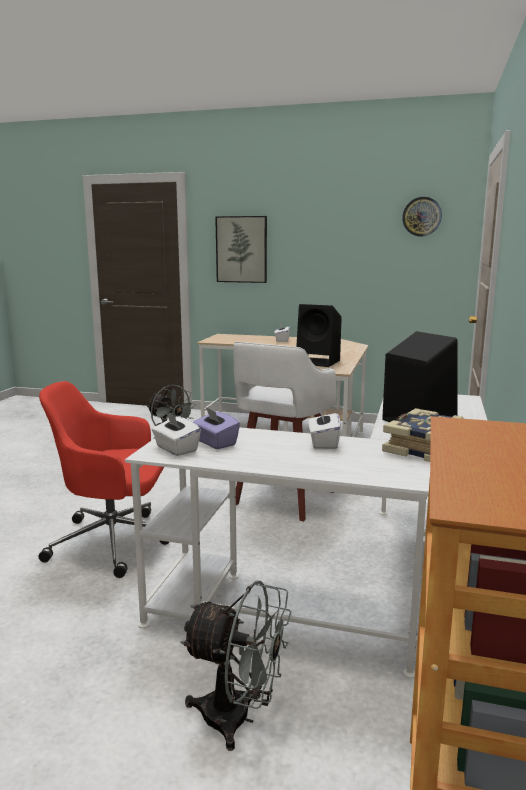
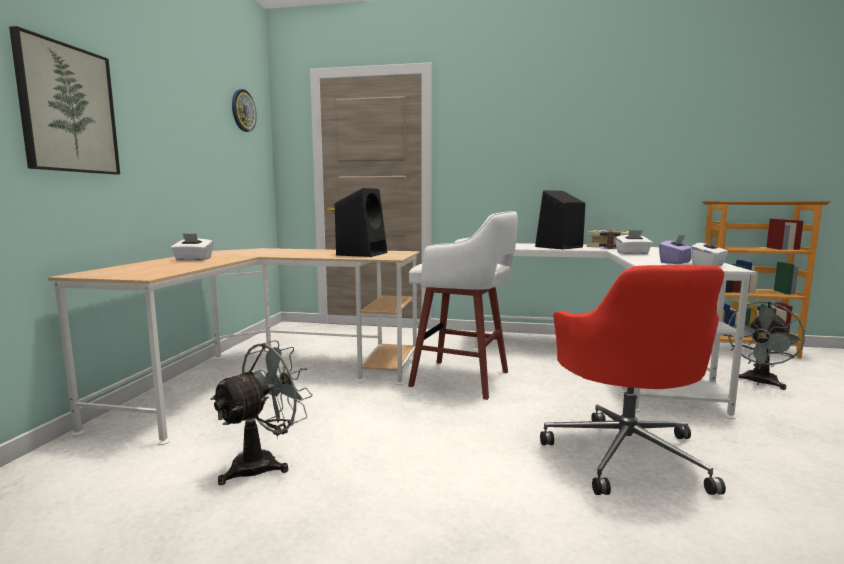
camera: 95 degrees left, 5 degrees down
grey fan [180,581,291,751] -> grey fan turned 150 degrees counterclockwise [728,302,805,390]

